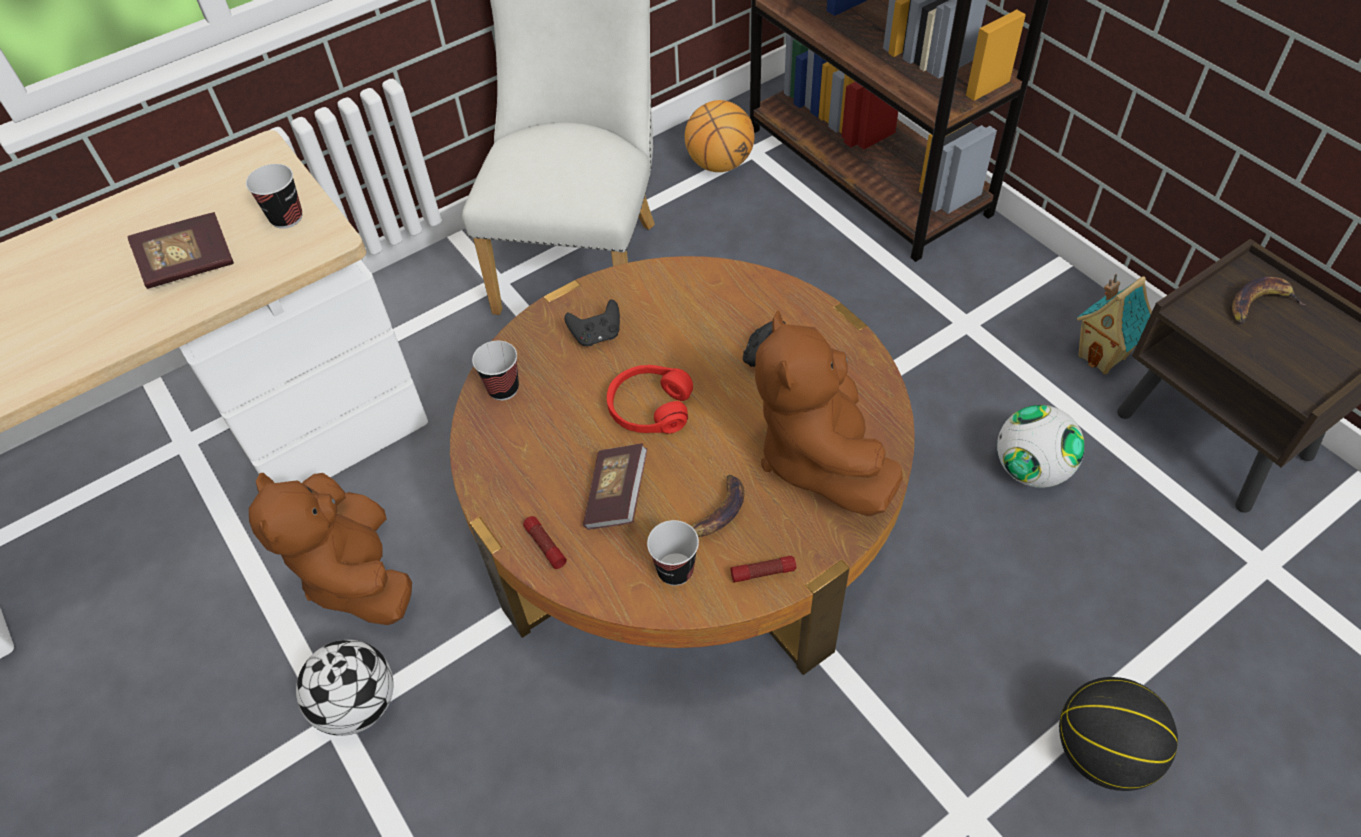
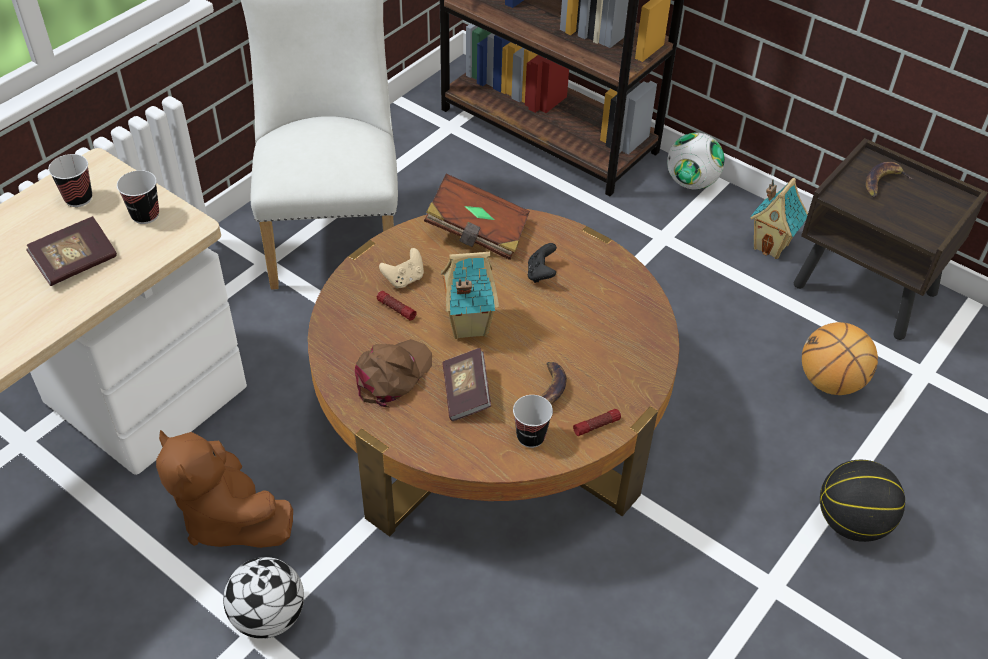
camera: 20 degrees left, 5 degrees down
cup [472,341,519,400] -> cup moved to [48,154,92,207]
flashlight [523,516,567,569] -> flashlight moved to [377,291,416,321]
black game controller [564,300,620,346] -> beige game controller [379,248,424,288]
red headphones [607,365,693,434] -> toy house [441,252,499,339]
basketball [685,100,755,172] -> basketball moved to [802,322,878,395]
brown plush toy [755,310,903,516] -> none
football [997,405,1085,488] -> football moved to [667,132,725,190]
none -> brown cap [355,339,432,407]
none -> brown book [424,174,530,260]

